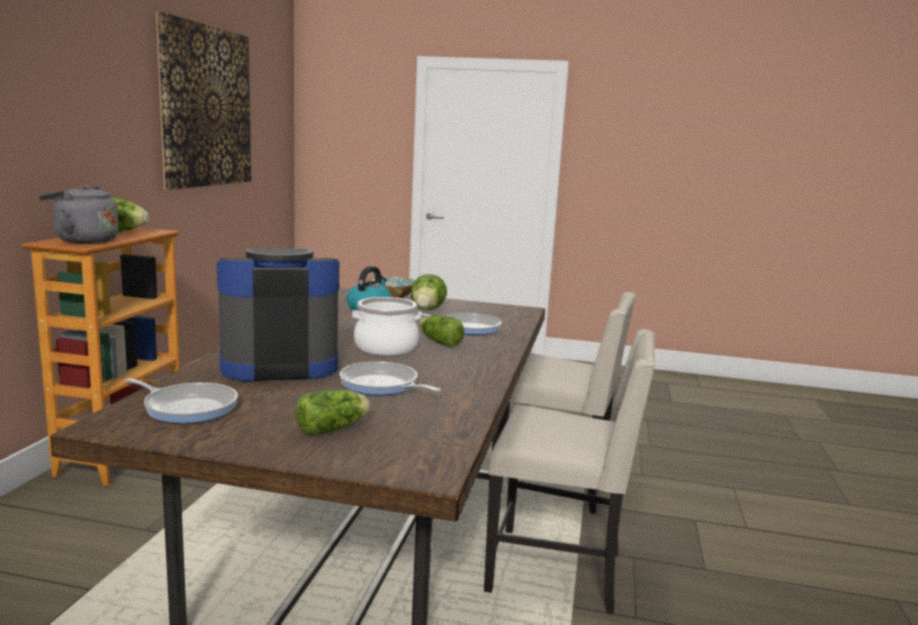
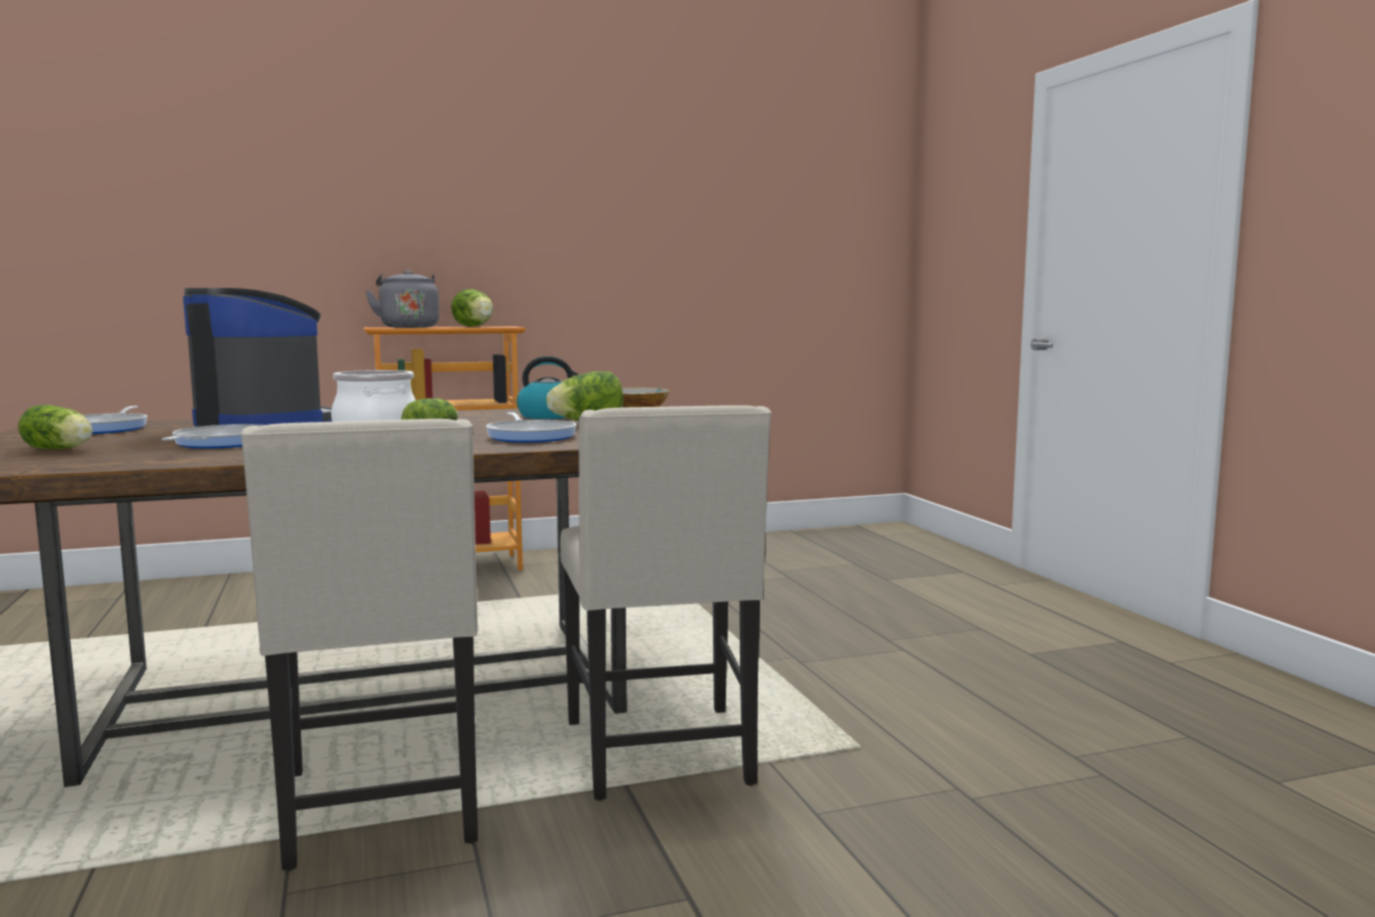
camera: 60 degrees right, 5 degrees down
picture [156,12,251,190] -> none

